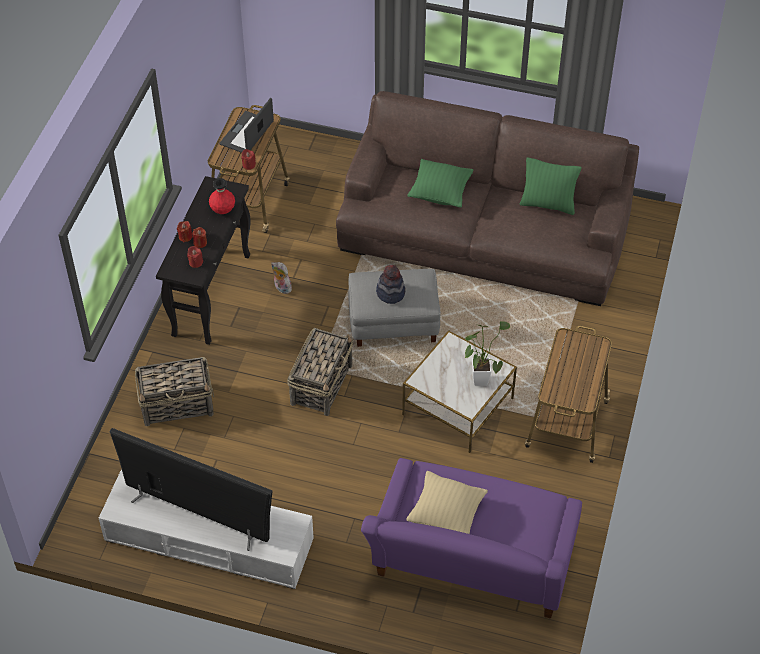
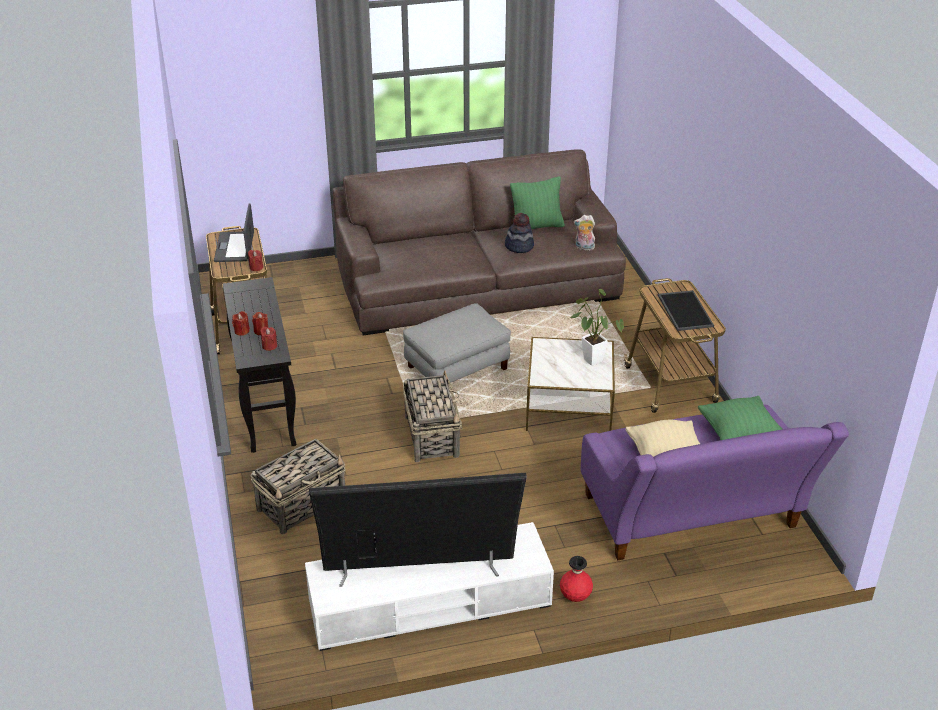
camera: 30 degrees left, 15 degrees down
red vase [209,178,235,214] -> red vase moved to [560,556,593,602]
plush toy [271,262,292,294] -> plush toy moved to [574,215,595,251]
hat [376,265,406,304] -> hat moved to [505,213,534,253]
green pillow [407,159,474,208] -> green pillow moved to [698,396,782,440]
none -> tray [658,290,714,331]

